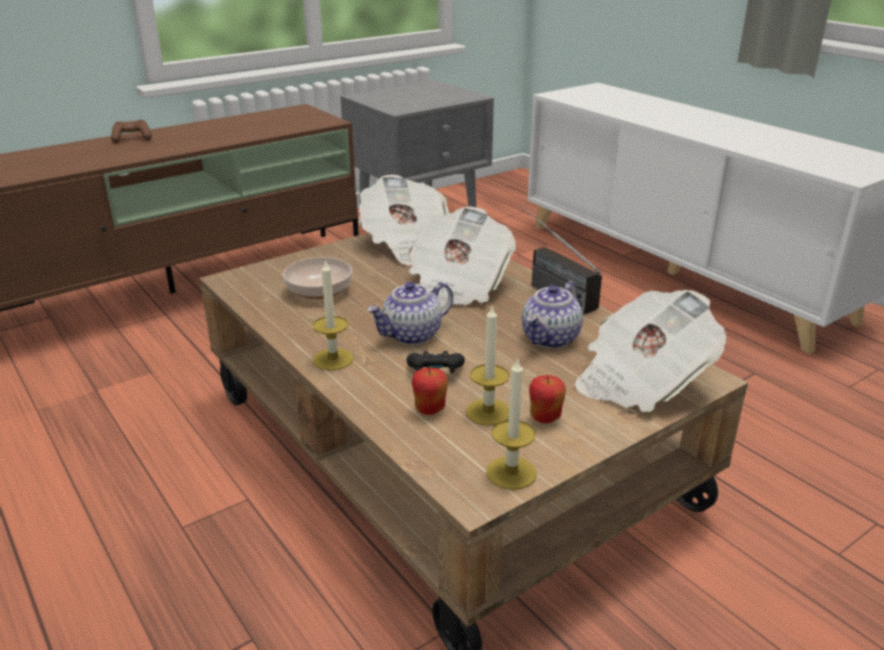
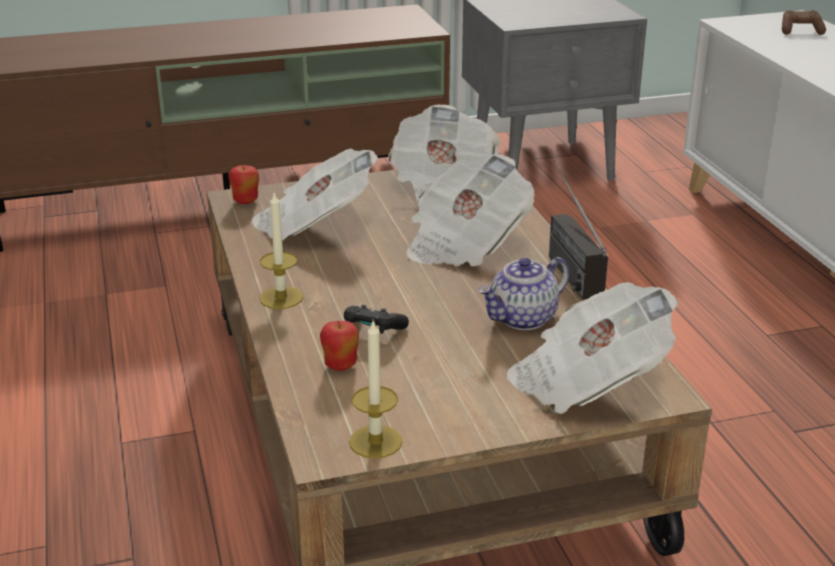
camera: 20 degrees right, 0 degrees up
brown game controller [111,120,152,143] -> brown game controller moved to [782,10,826,35]
bowl [283,257,352,300] -> newspaper [251,148,378,241]
teapot [367,282,453,345] -> none
candle [466,304,510,426] -> none
apple [529,375,566,423] -> apple moved to [228,164,259,204]

